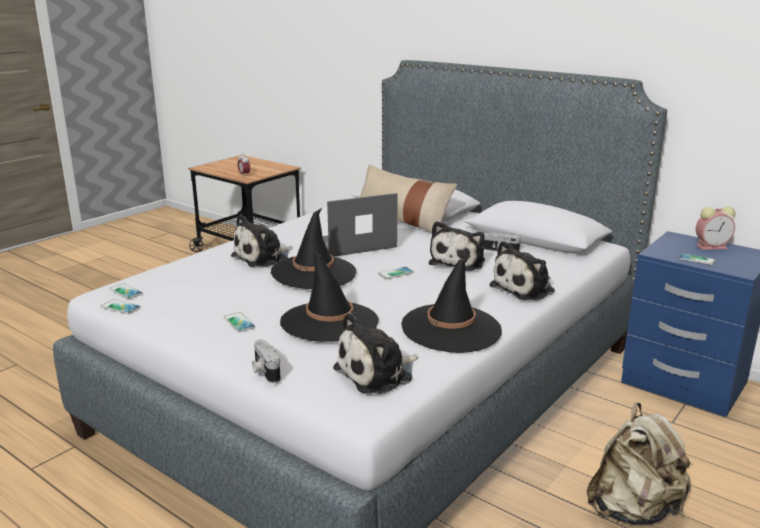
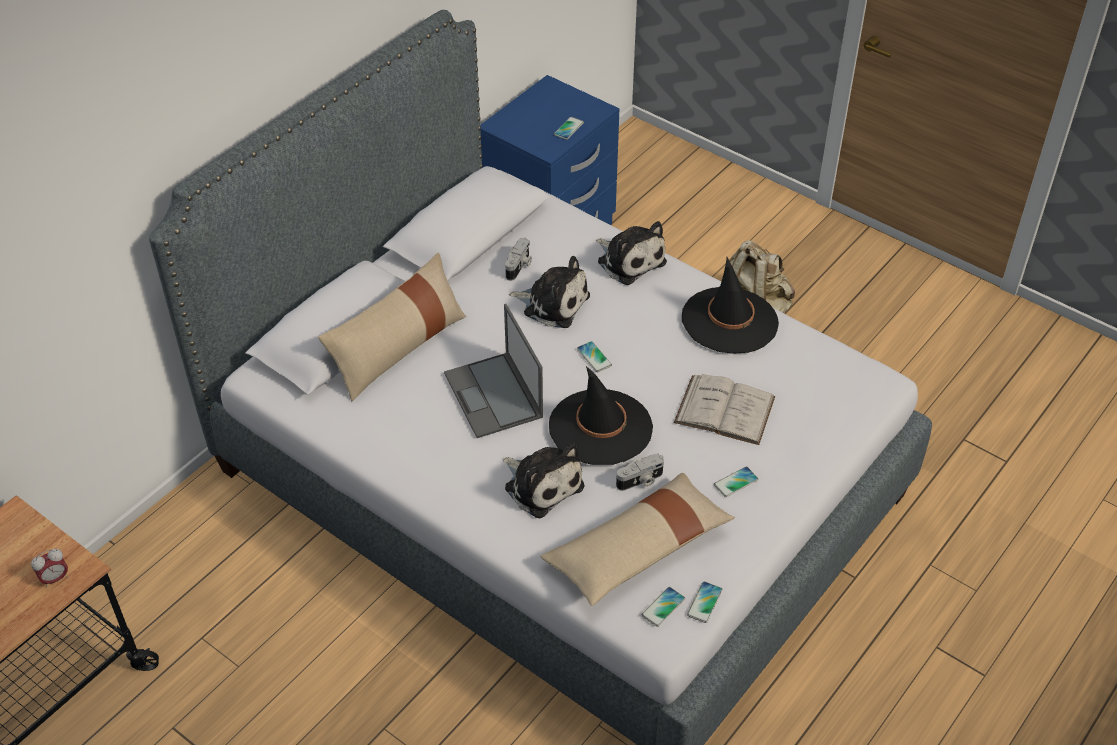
camera: 90 degrees left, 25 degrees up
camera [252,340,281,383] -> camera moved to [616,454,664,491]
black hat [280,250,379,342] -> white book [674,374,775,445]
plush toy [333,313,418,394] -> none
alarm clock [696,207,735,250] -> none
none -> beige pillow [540,473,735,606]

